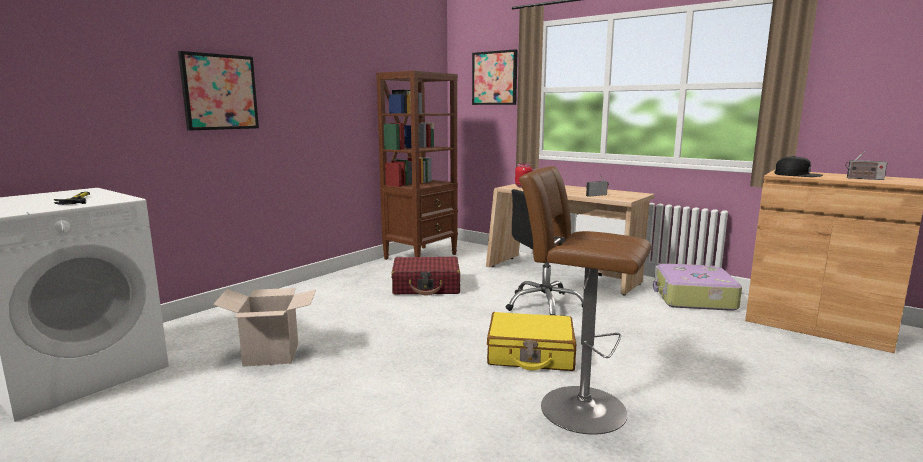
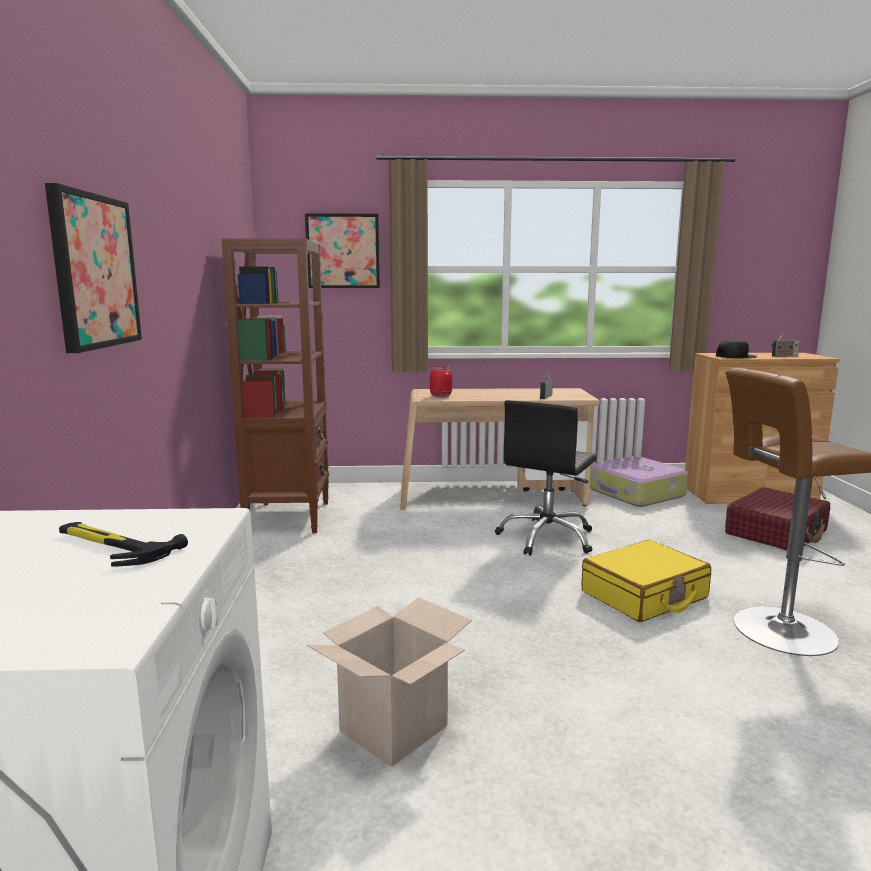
camera: 40 degrees left, 0 degrees up
red suitcase [391,257,460,295] -> red suitcase moved to [725,487,830,550]

